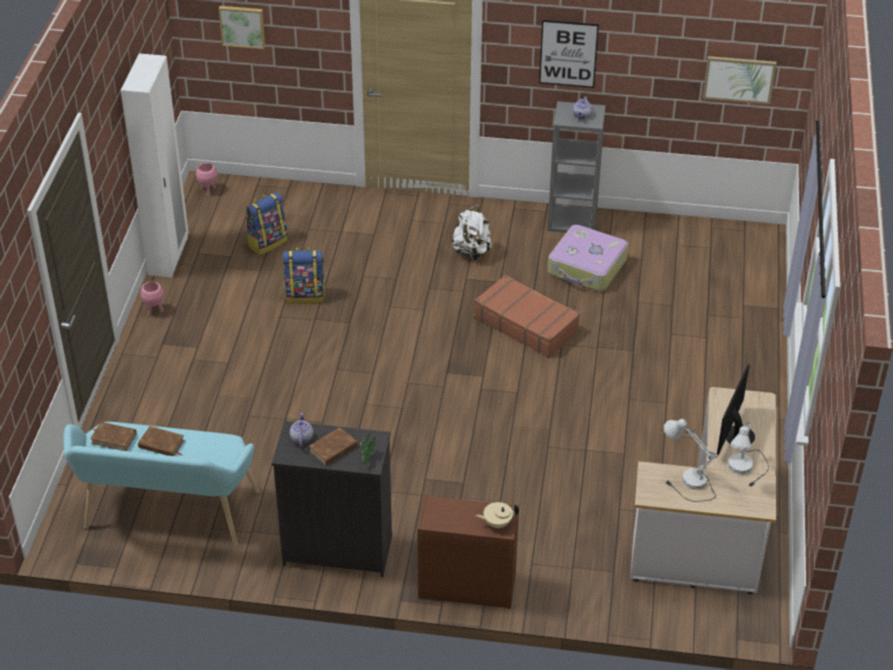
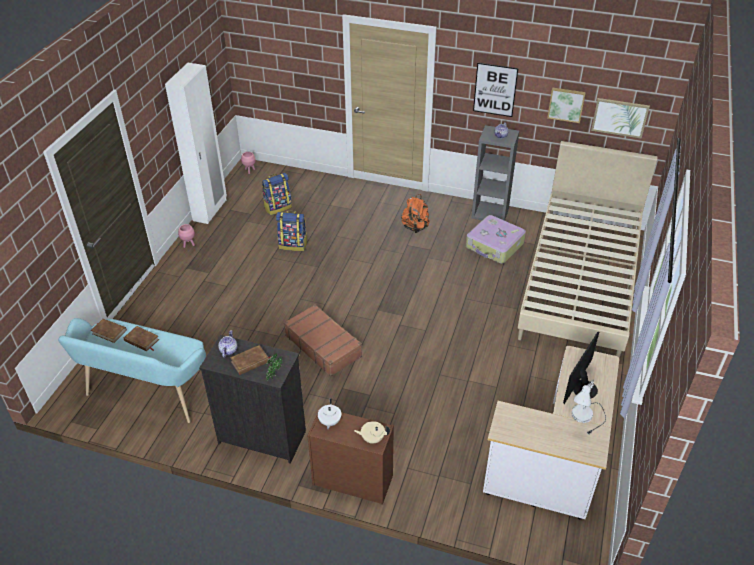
camera: 10 degrees right, 0 degrees up
picture [218,6,265,49] -> picture moved to [547,87,586,123]
white backpack [451,205,492,260] -> orange backpack [401,194,430,233]
brown suitcase [474,275,580,358] -> brown suitcase moved to [284,304,362,377]
white table lamp [663,419,718,502] -> none
none -> white teapot [318,398,341,429]
none -> beige bed [518,141,658,358]

